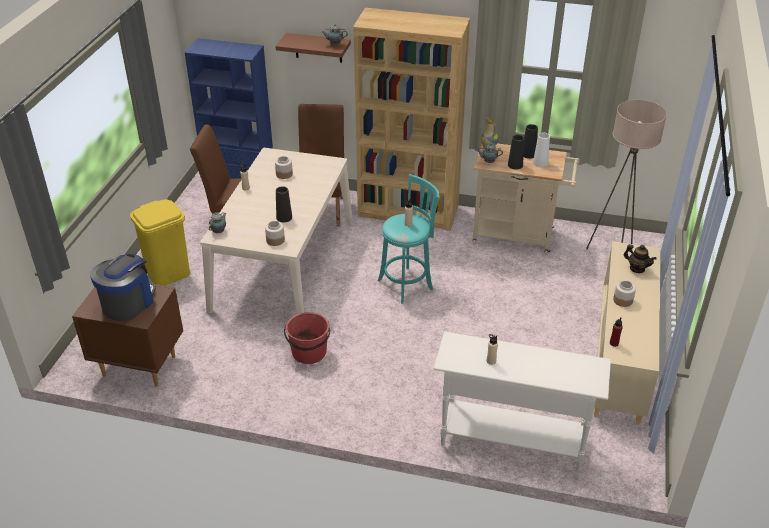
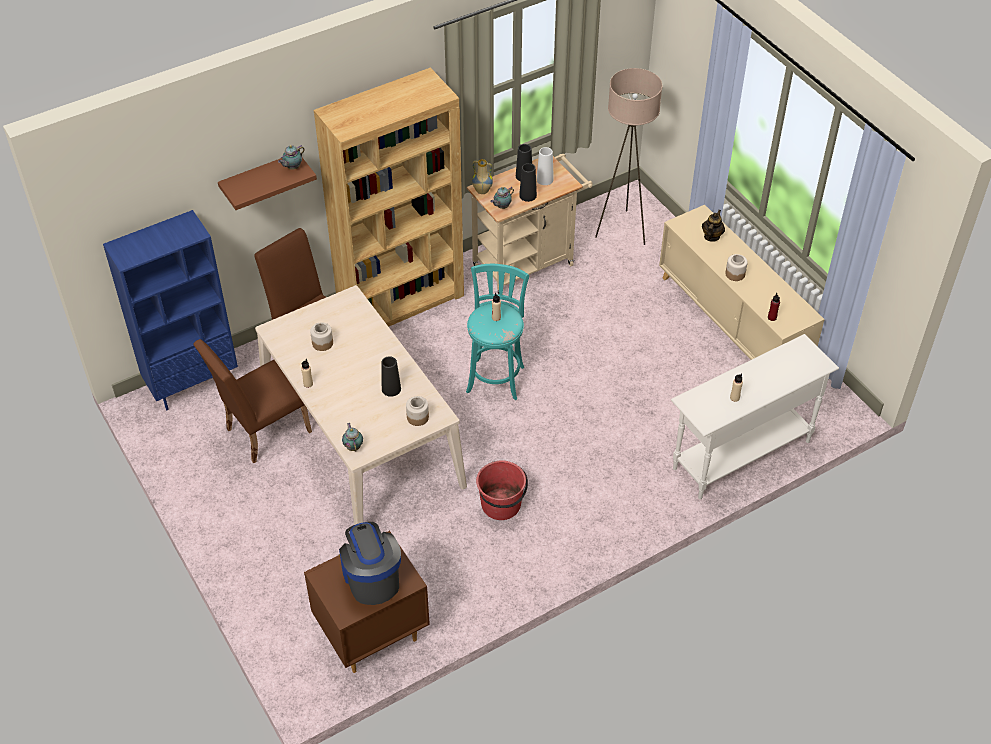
camera: 45 degrees left, 10 degrees up
yellow trash can [130,199,190,286] -> none
teapot [624,244,657,273] -> teapot turned 60 degrees counterclockwise [702,210,725,242]

